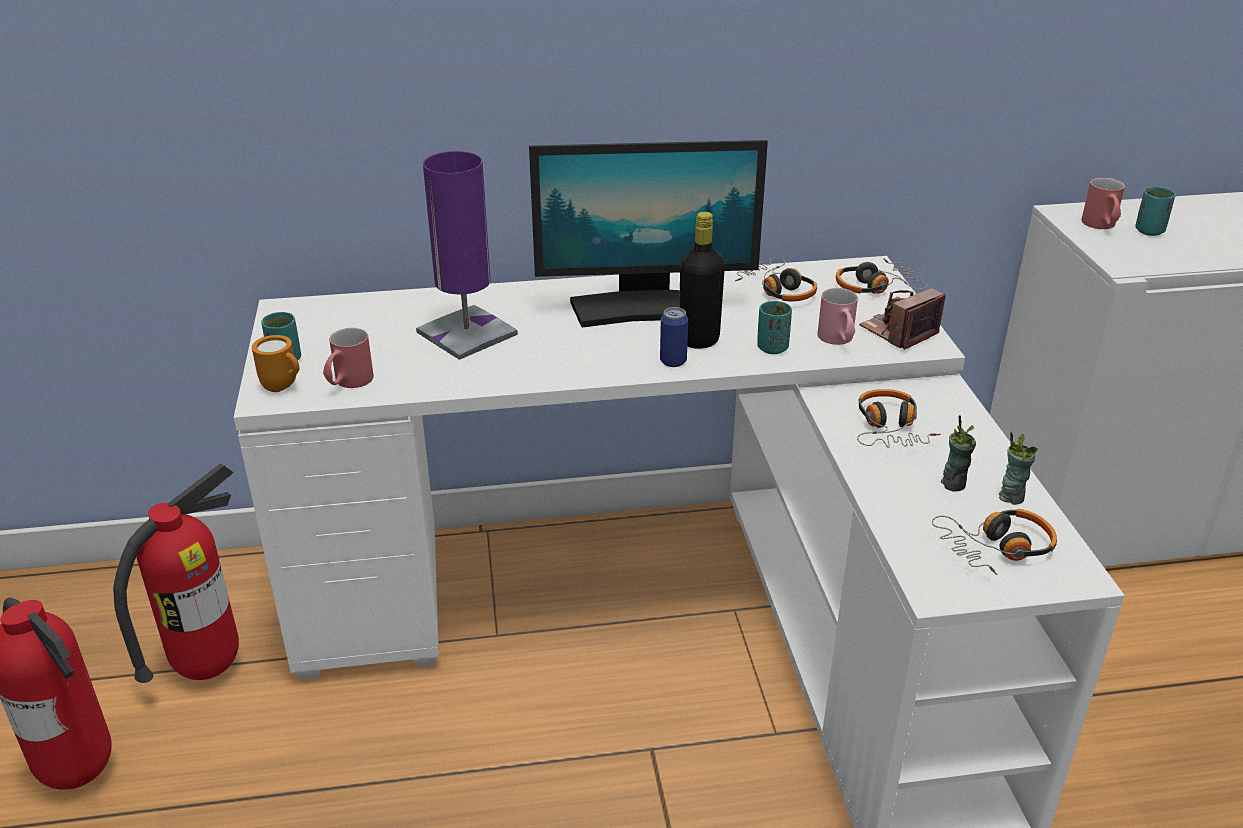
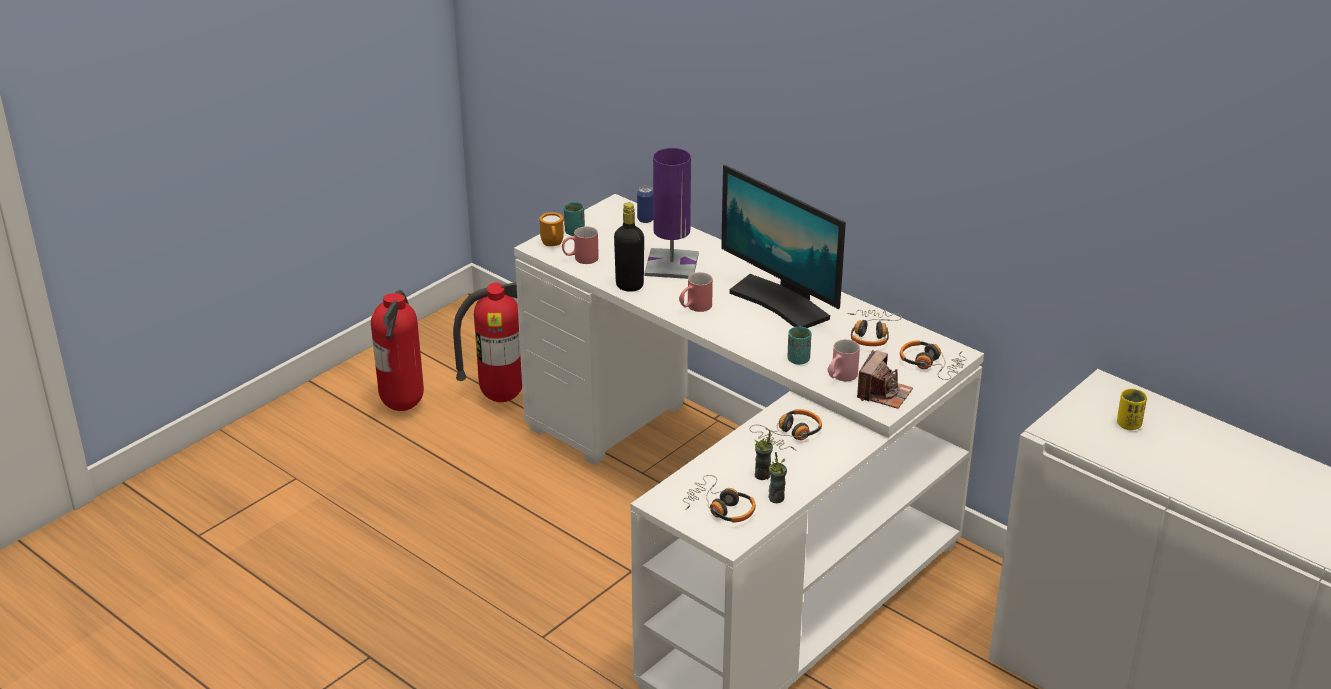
camera: 50 degrees right, 0 degrees up
can [660,307,688,367] -> can moved to [637,186,653,223]
black bottle [680,212,725,349] -> black bottle moved to [614,203,644,292]
camera [859,288,946,350] -> camera turned 105 degrees clockwise [857,350,913,409]
red mug [1081,178,1125,229] -> red mug moved to [679,272,713,312]
turquoise cup [1135,187,1176,236] -> yellow cup [1117,389,1147,430]

